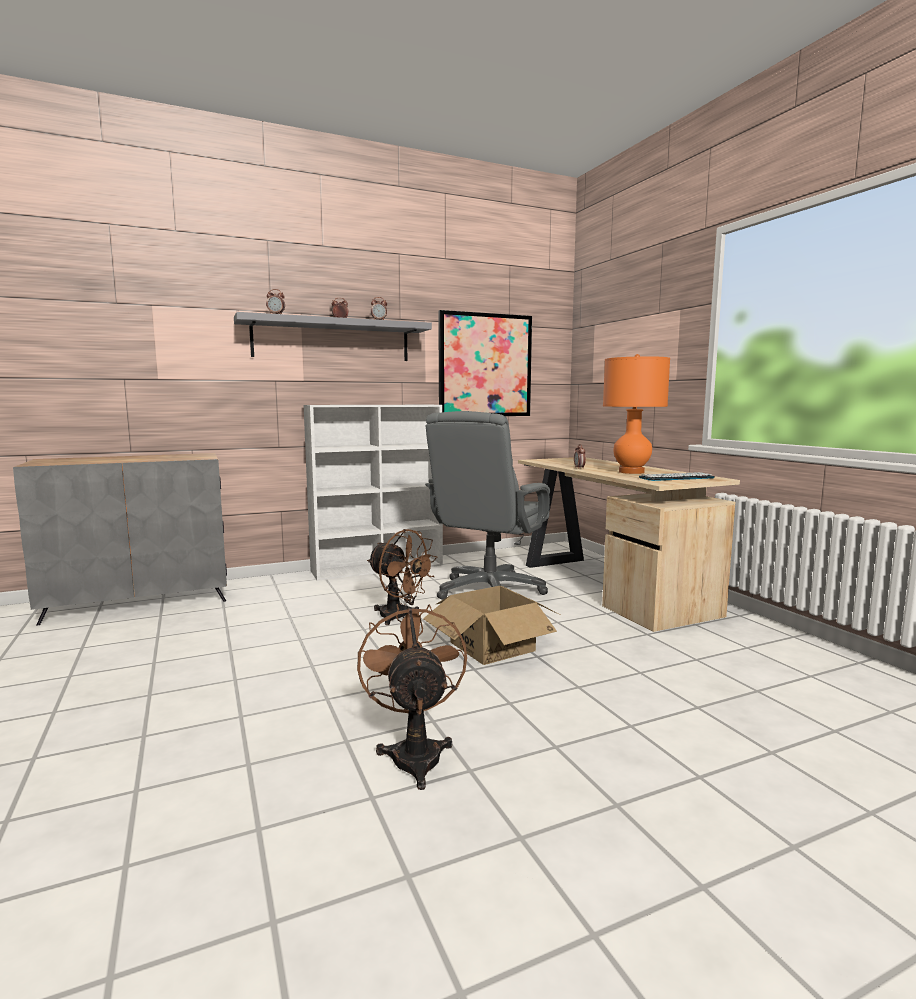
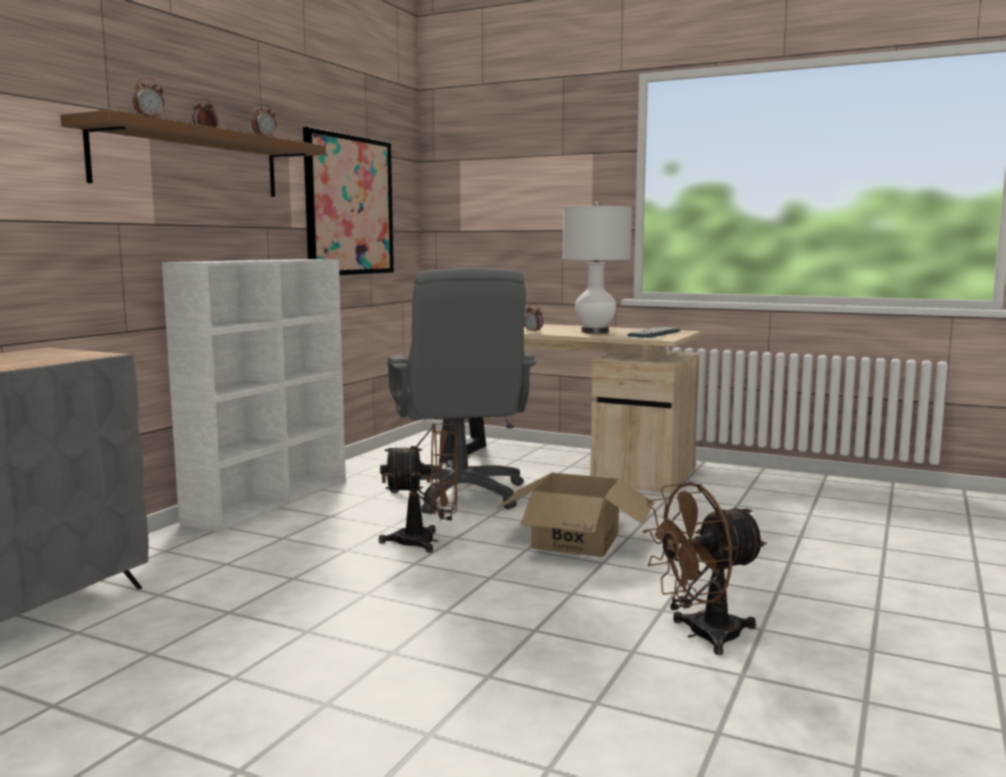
camera: 40 degrees left, 0 degrees up
grey shelf [234,312,432,361] -> brown shelf [60,110,326,197]
brown fan [357,604,467,790] -> brown fan turned 60 degrees counterclockwise [642,482,767,655]
orange table lamp [603,354,670,474] -> white table lamp [562,202,632,333]

